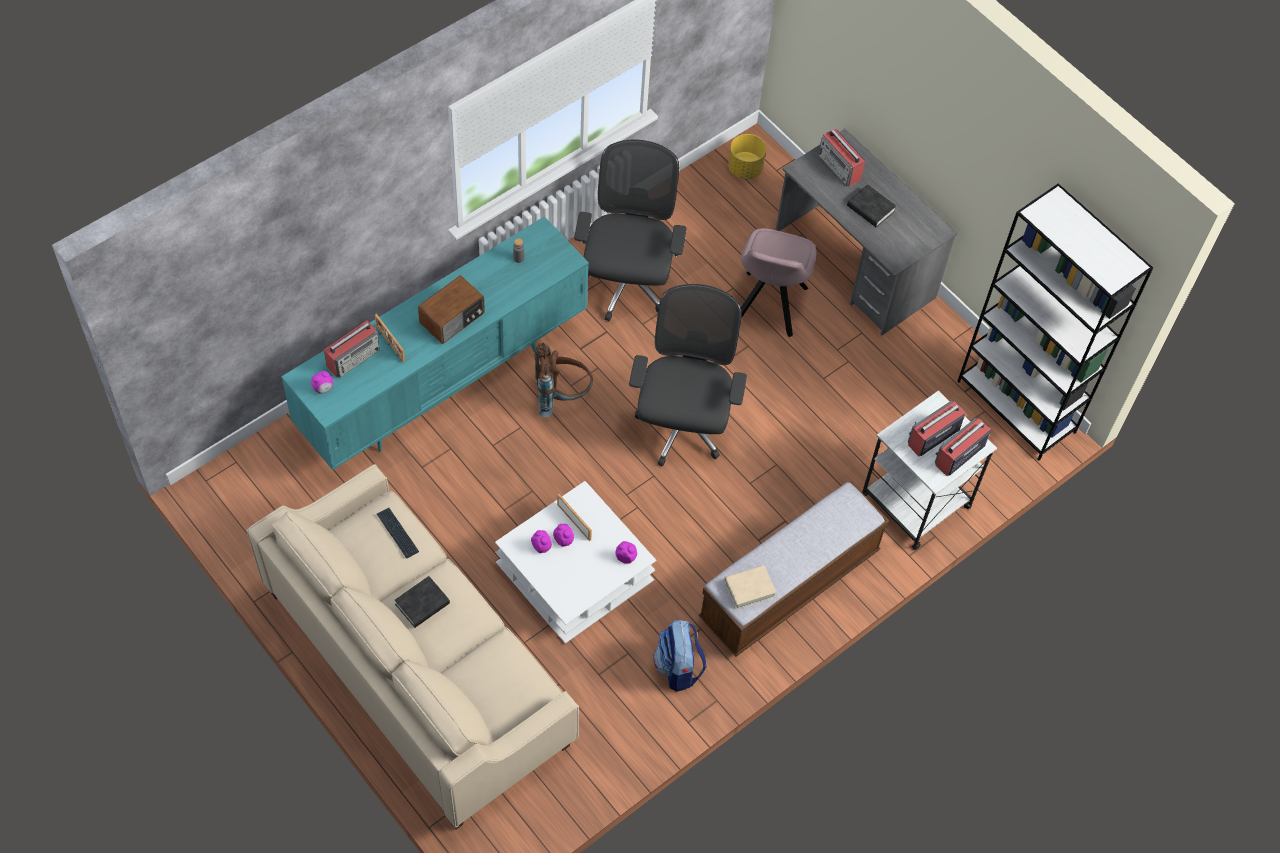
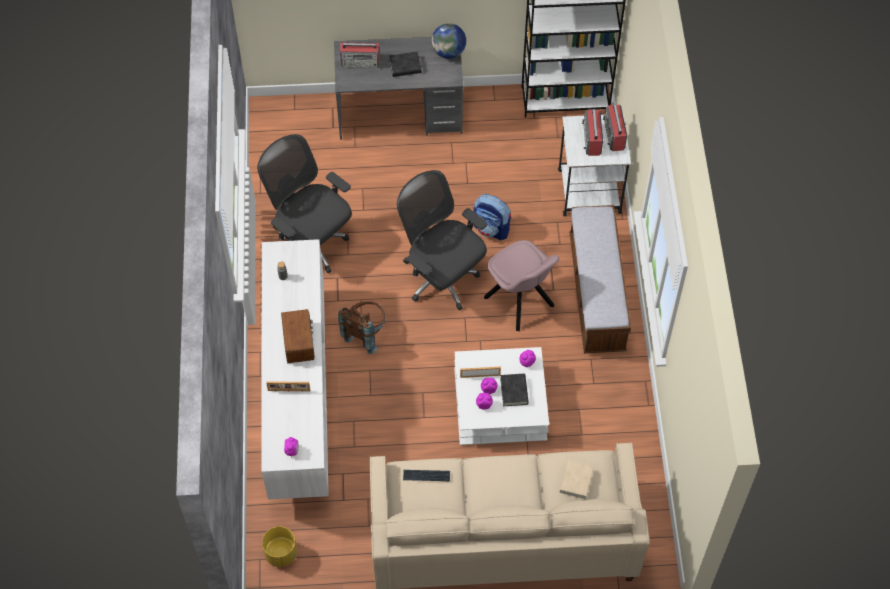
camera: 50 degrees left, 0 degrees up
turquoise cabinet [281,216,589,470] -> white cabinet [261,239,329,499]
radio [324,320,380,377] -> none
black book [394,576,450,628] -> black book moved to [500,374,529,406]
backpack [653,620,707,692] -> backpack moved to [474,194,511,240]
beige book [724,565,776,609] -> beige book moved to [560,461,593,499]
yellow planter [728,134,766,179] -> yellow planter moved to [262,526,297,567]
pink chair [741,228,817,337] -> pink chair moved to [484,240,559,331]
none -> globe [431,23,466,59]

